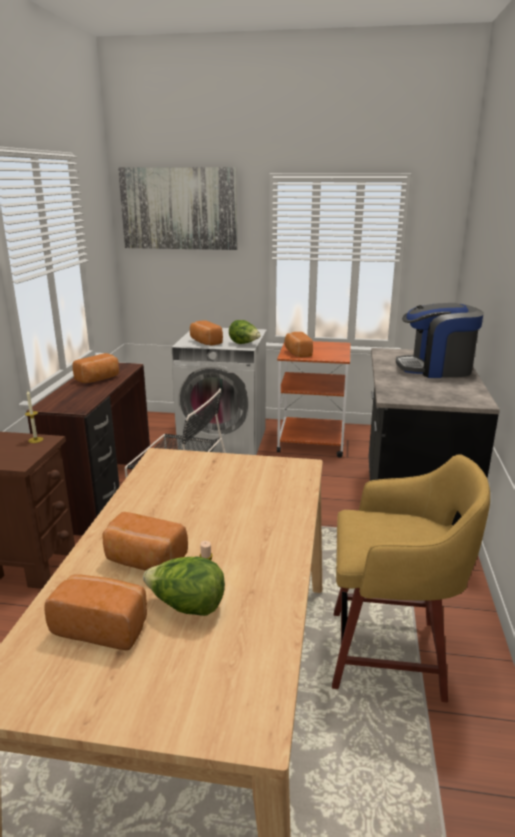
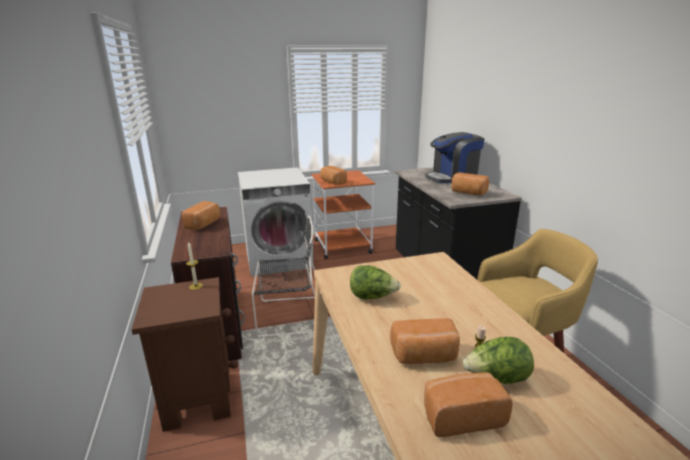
camera: 25 degrees left, 0 degrees up
picture [118,167,237,250] -> none
bread [190,320,223,345] -> bread moved to [451,172,489,195]
lettuce [229,320,261,344] -> lettuce moved to [350,265,401,300]

